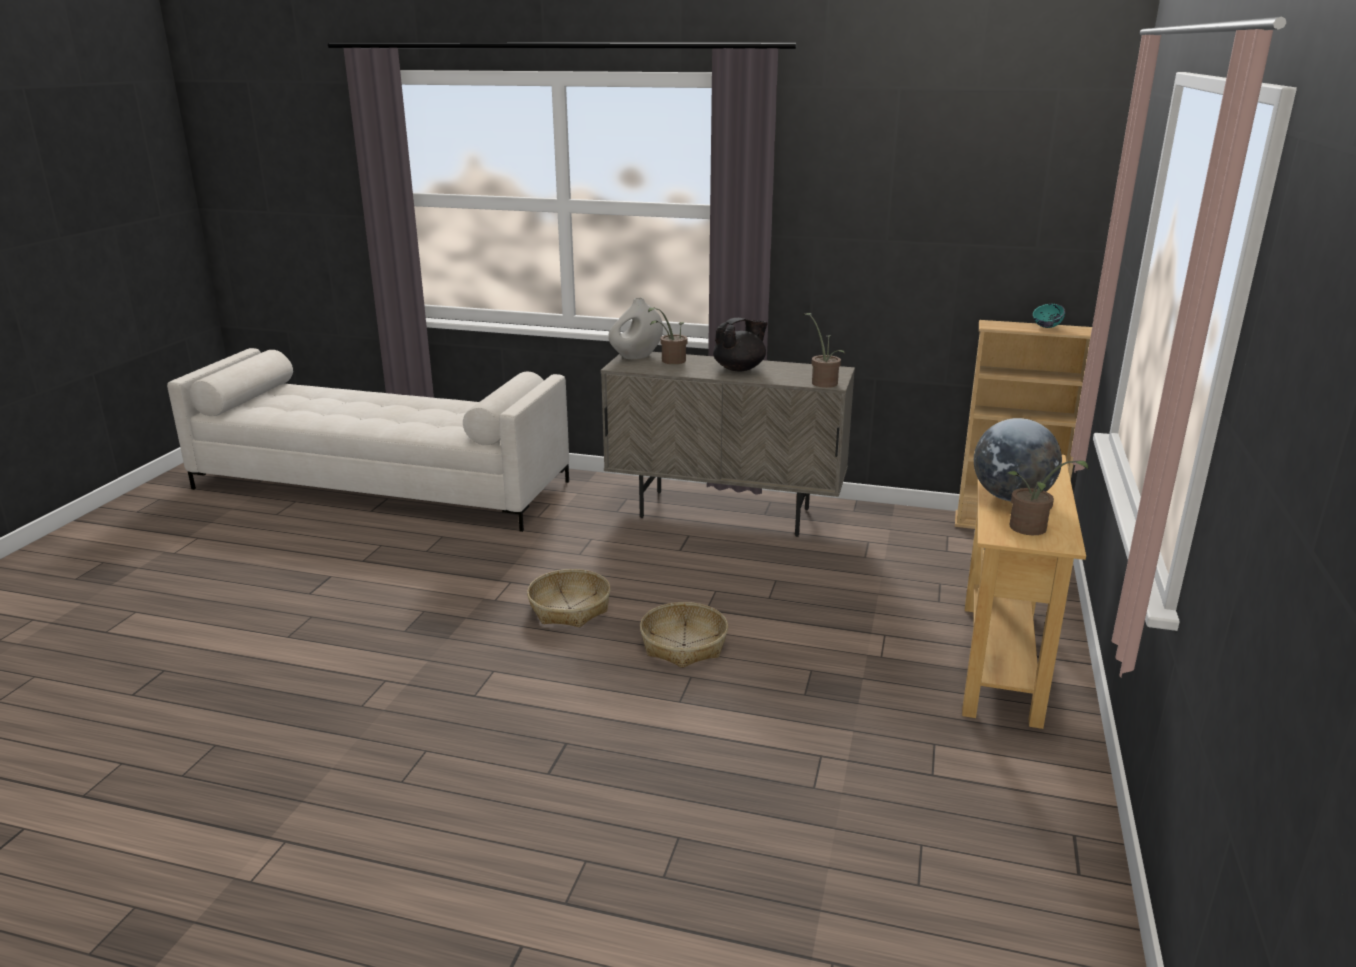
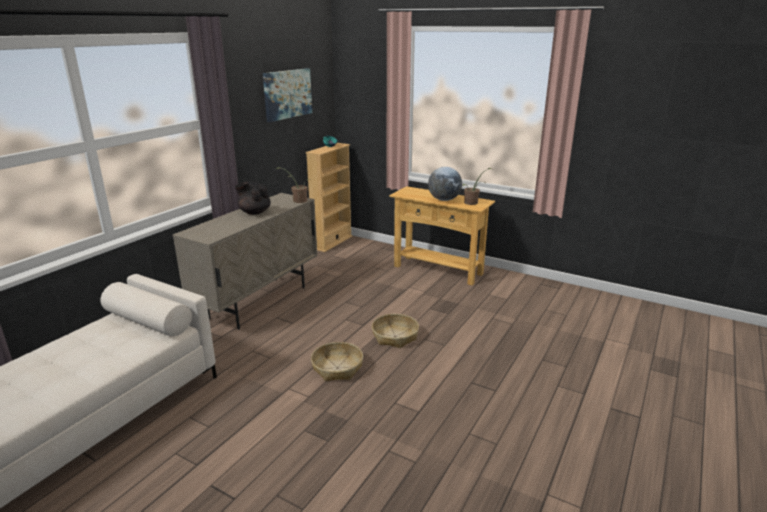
camera: 75 degrees left, 0 degrees up
white vase [608,298,663,360] -> none
potted plant [648,308,687,364] -> none
black teapot [713,318,768,371] -> black teapot turned 45 degrees counterclockwise [235,182,271,215]
none -> picture [263,68,312,122]

